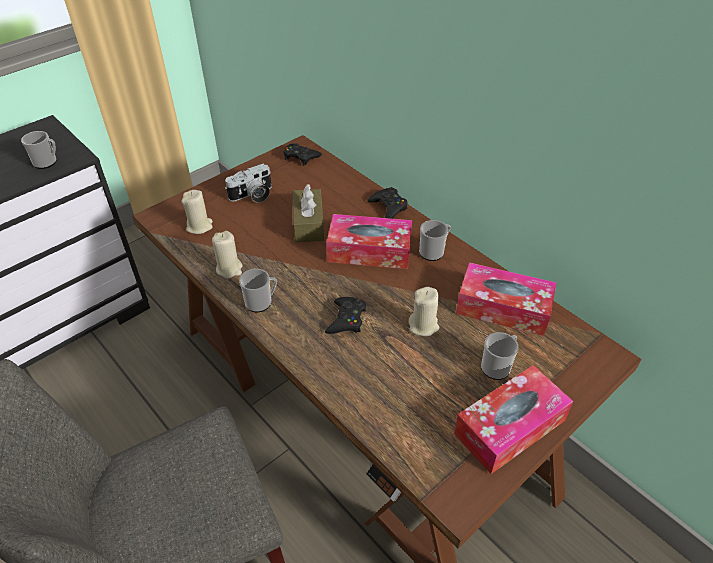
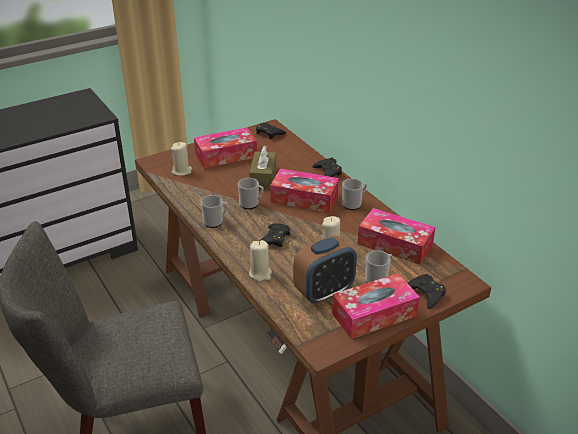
camera: 10 degrees right, 10 degrees down
mug [21,131,57,169] -> mug moved to [238,178,264,209]
beige candle [212,231,242,279] -> beige candle moved to [249,240,272,281]
camera [225,163,272,203] -> tissue box [194,127,257,168]
none -> alarm clock [293,236,357,304]
none -> black game controller [408,274,446,309]

